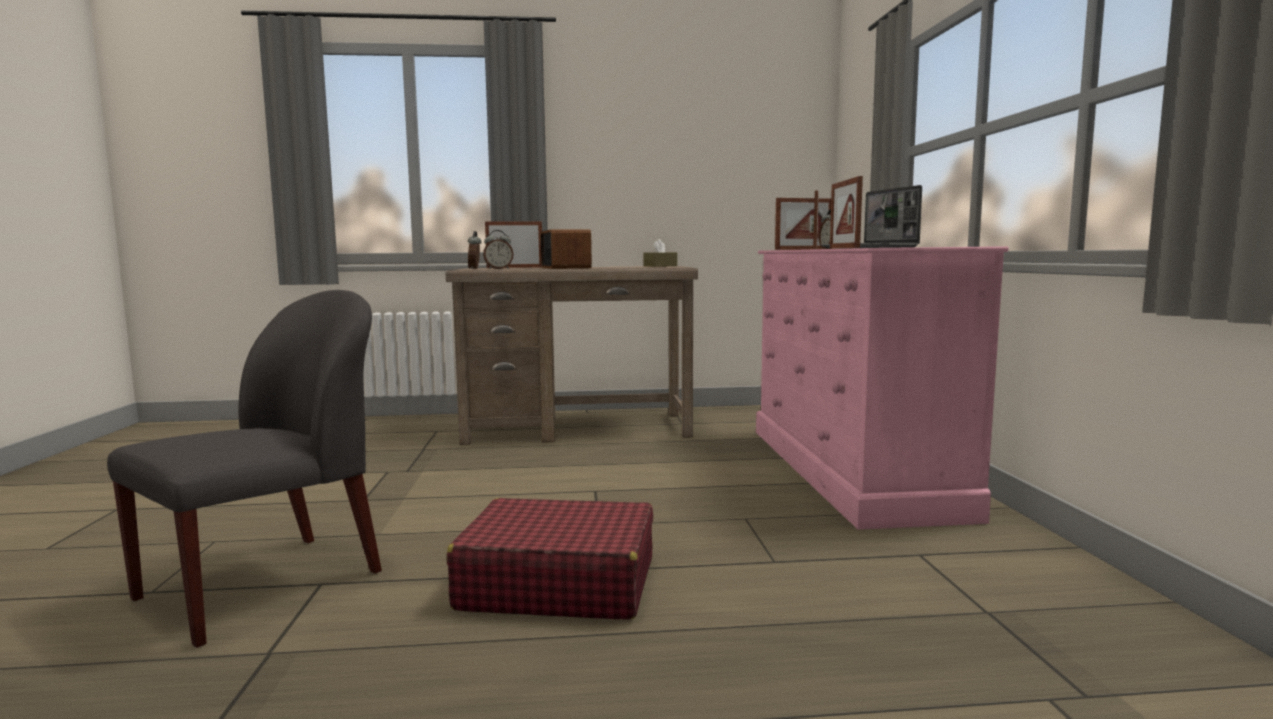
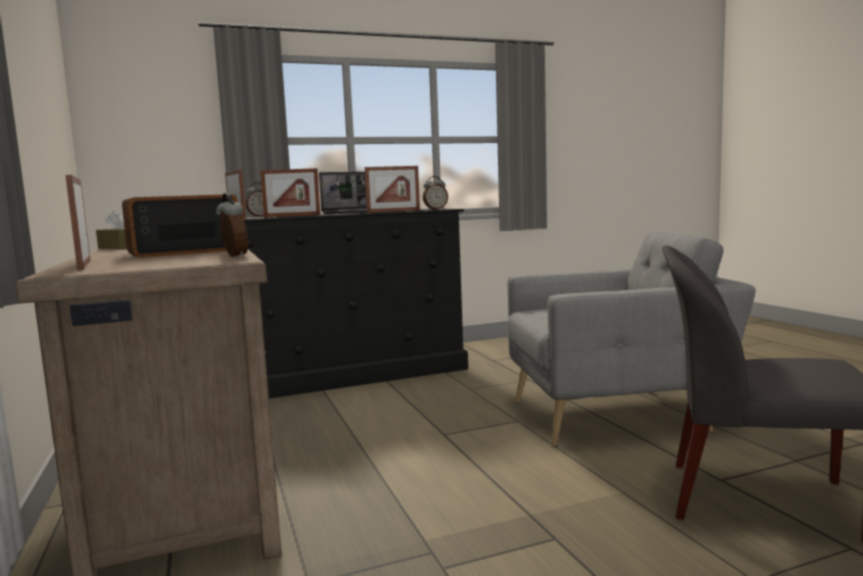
camera: 105 degrees left, 0 degrees up
red suitcase [447,498,653,620] -> grey armchair [507,232,756,447]
alarm clock [468,231,482,269] -> alarm clock moved to [423,176,448,210]
pink dresser [756,246,1009,530] -> black dresser [244,209,468,399]

